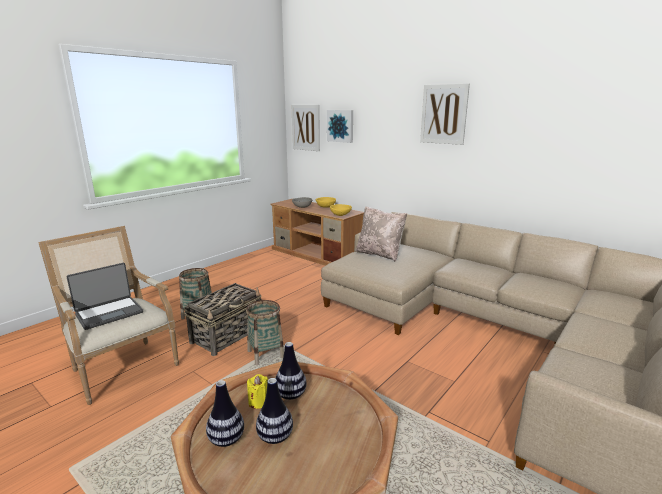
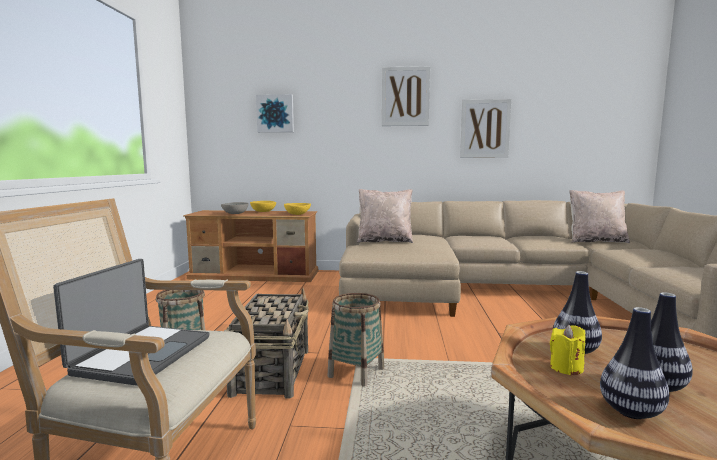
camera: 35 degrees left, 10 degrees down
picture [292,105,320,151] -> picture moved to [460,99,511,158]
none -> beige pillow [570,190,630,243]

